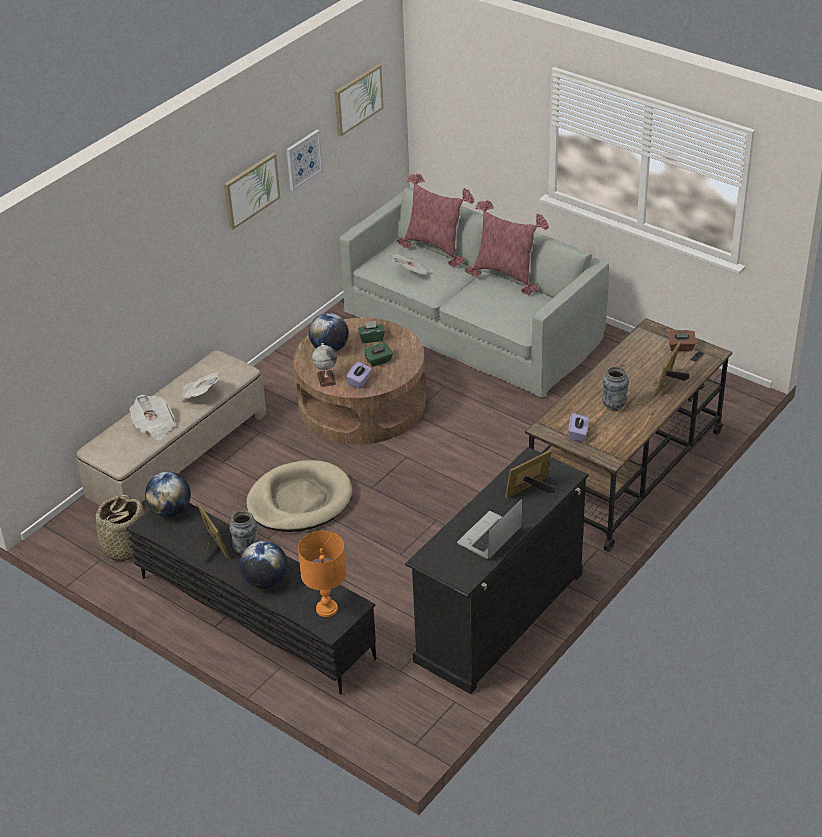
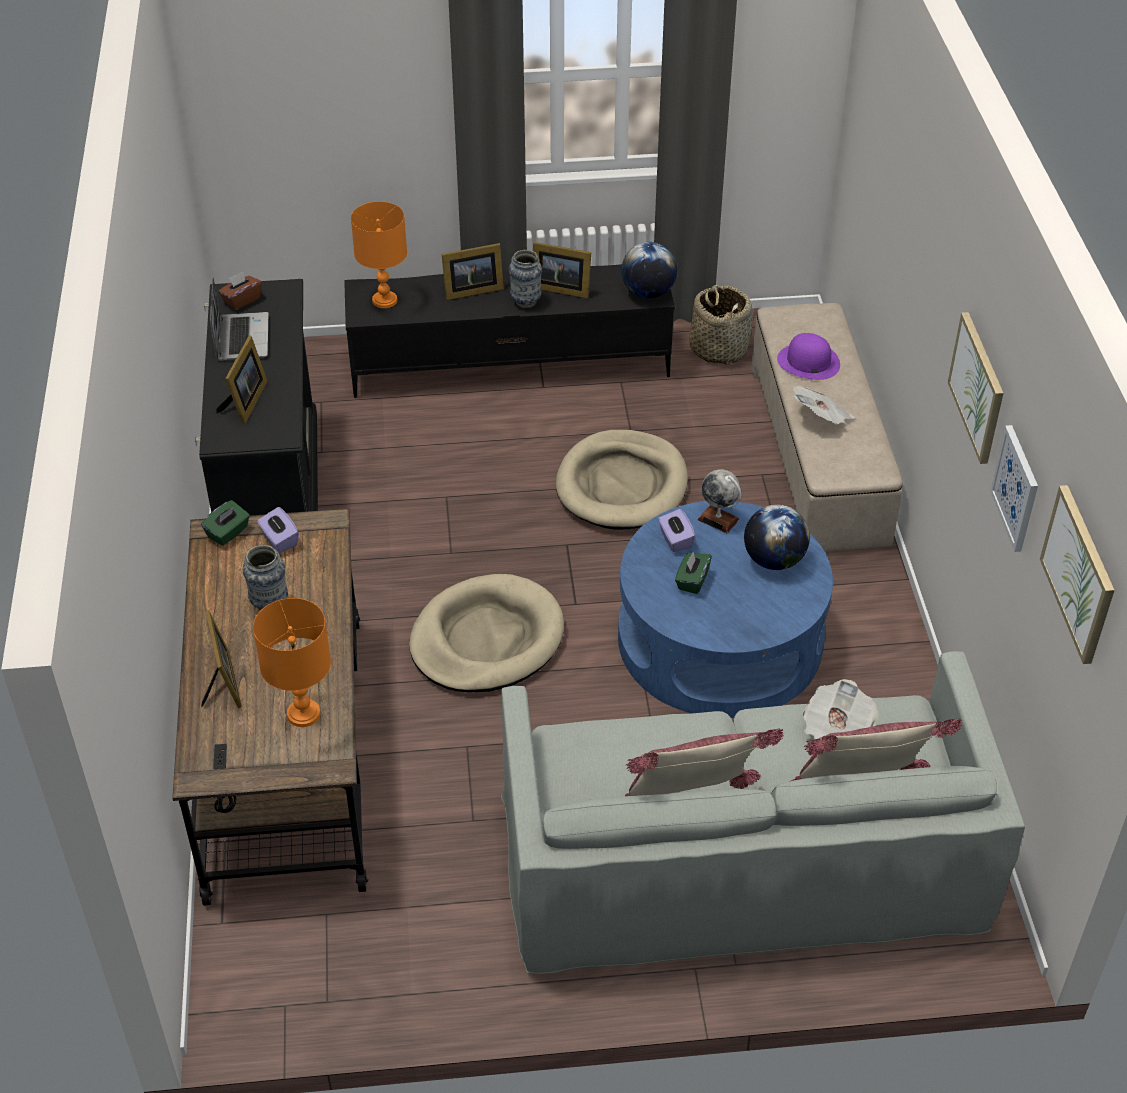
camera: 135 degrees right, 5 degrees up
newspaper [130,395,176,440] -> purple hat [777,333,840,380]
globe [240,541,288,589] -> picture frame [442,243,504,300]
brown coffee table [293,318,426,445] -> blue coffee table [618,501,833,718]
green tissue box [358,321,385,343] -> green tissue box moved to [201,500,250,546]
brown tissue box [668,330,696,351] -> brown tissue box moved to [219,272,262,310]
none -> orange table lamp [253,598,331,727]
none -> beige dog bed [409,574,564,693]

